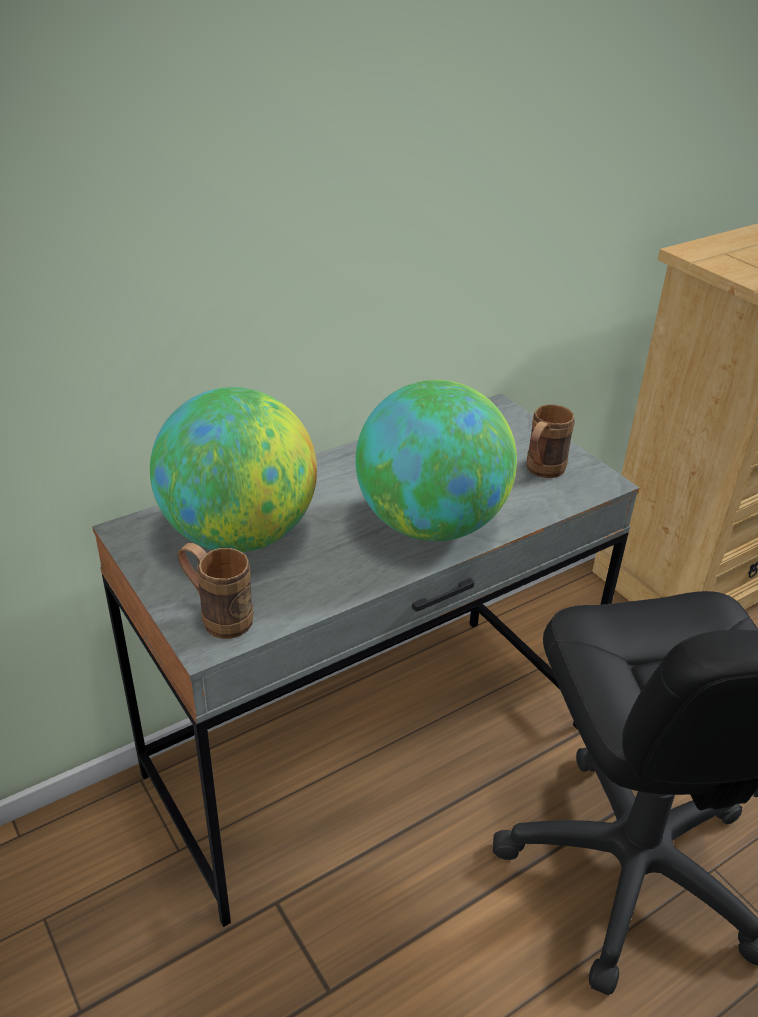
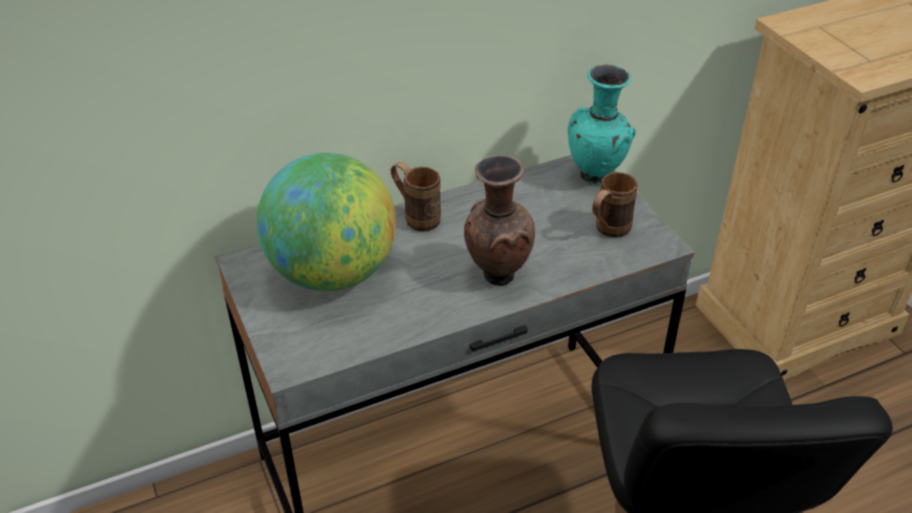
camera: 10 degrees right, 5 degrees up
brown mug [177,543,253,639] -> brown mug moved to [391,162,441,232]
globe [355,380,517,541] -> brown vase [464,155,535,286]
none -> turquoise vase [568,64,636,185]

